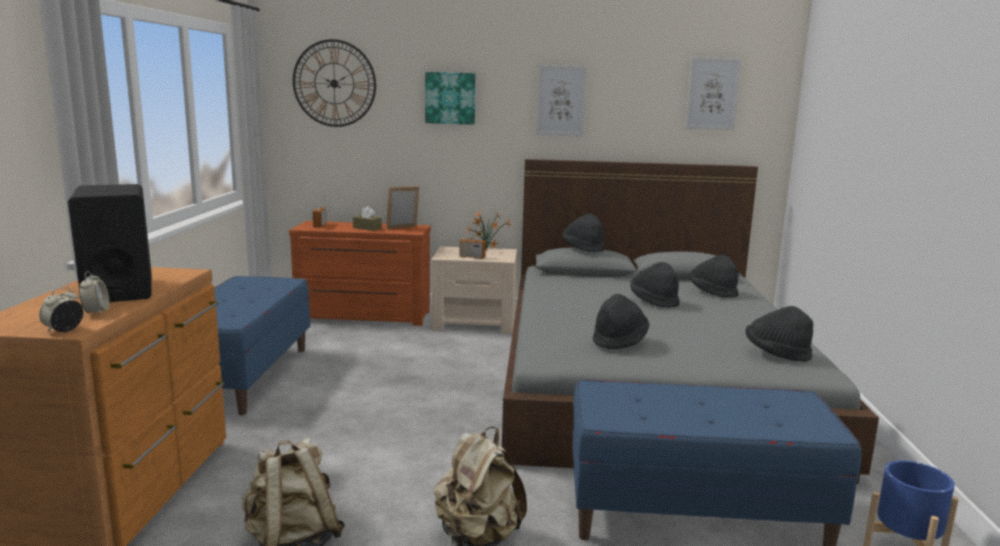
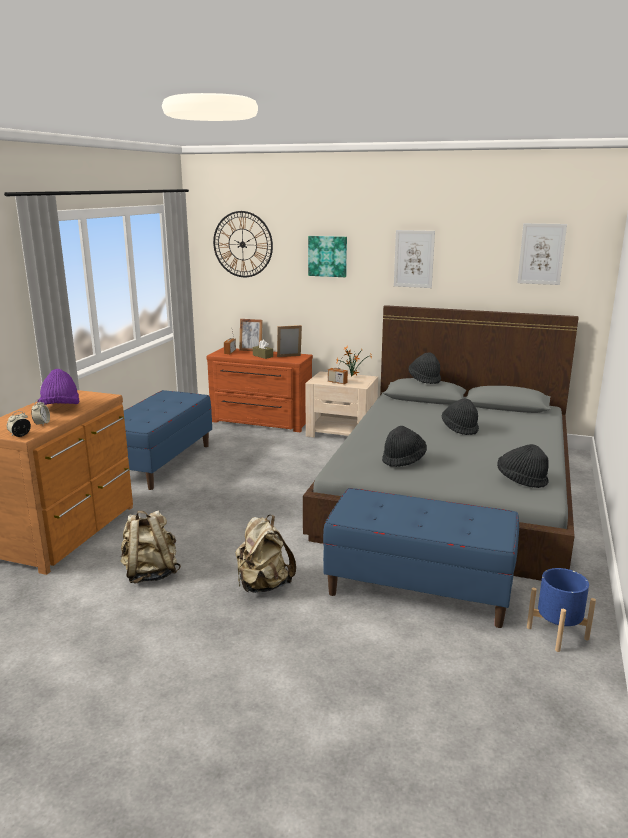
camera: 15 degrees right, 5 degrees up
black speaker [68,184,152,302] -> purple hat [38,369,79,405]
black hat [690,255,739,298] -> none
none -> picture frame [239,319,263,351]

